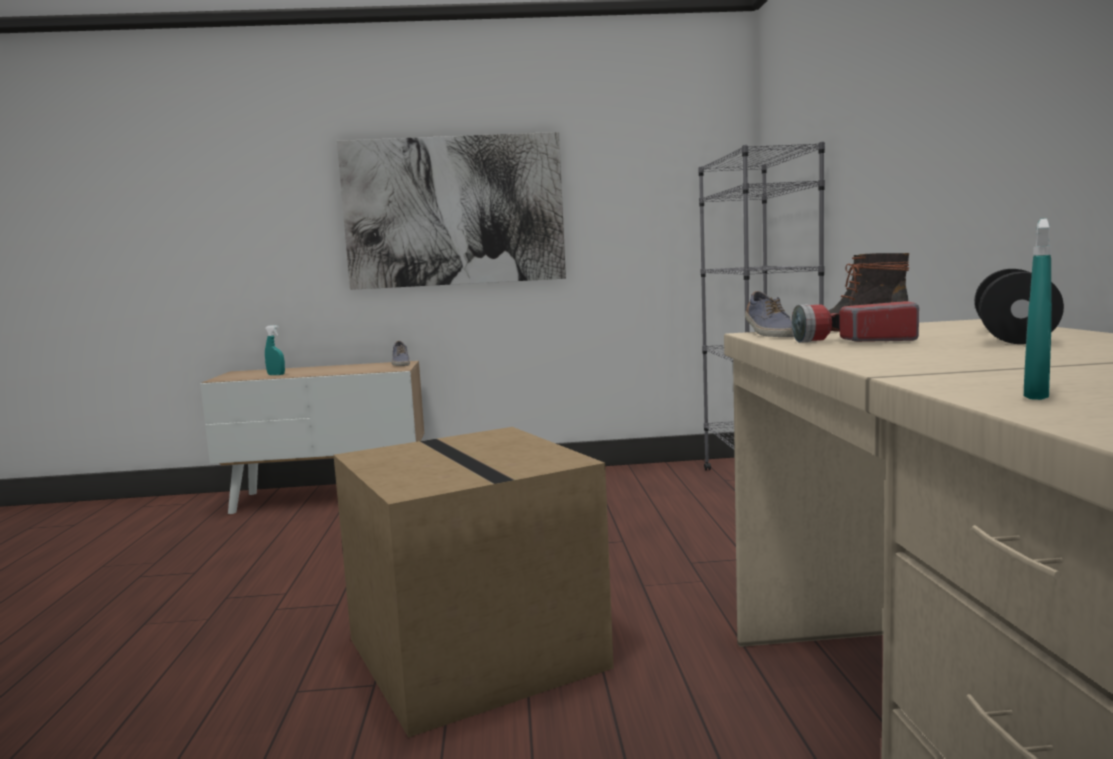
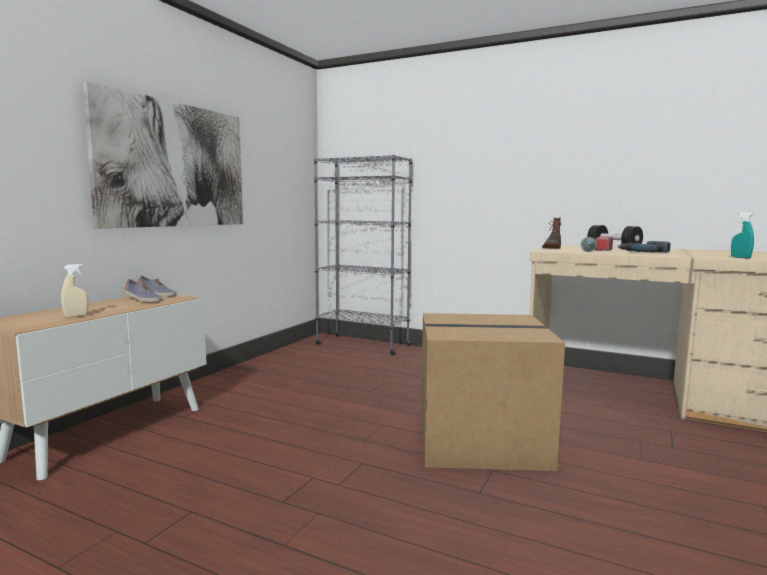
camera: 60 degrees left, 0 degrees up
turquoise spray bottle [265,325,285,375] -> beige spray bottle [61,264,88,318]
shoe [745,291,794,337] -> shoe moved to [124,279,162,302]
none -> power drill [617,241,671,252]

